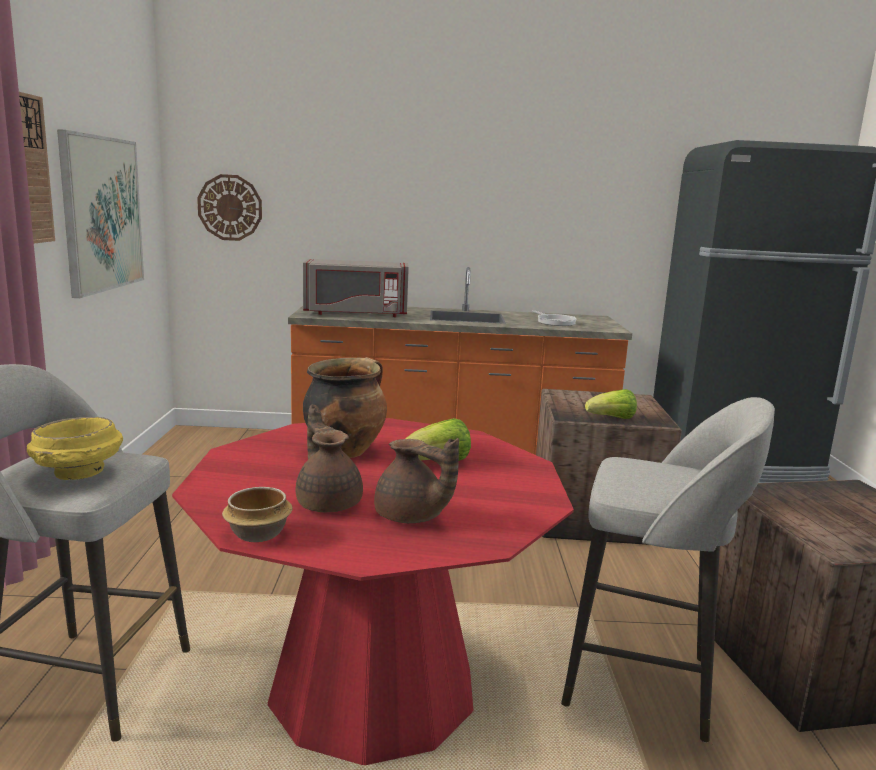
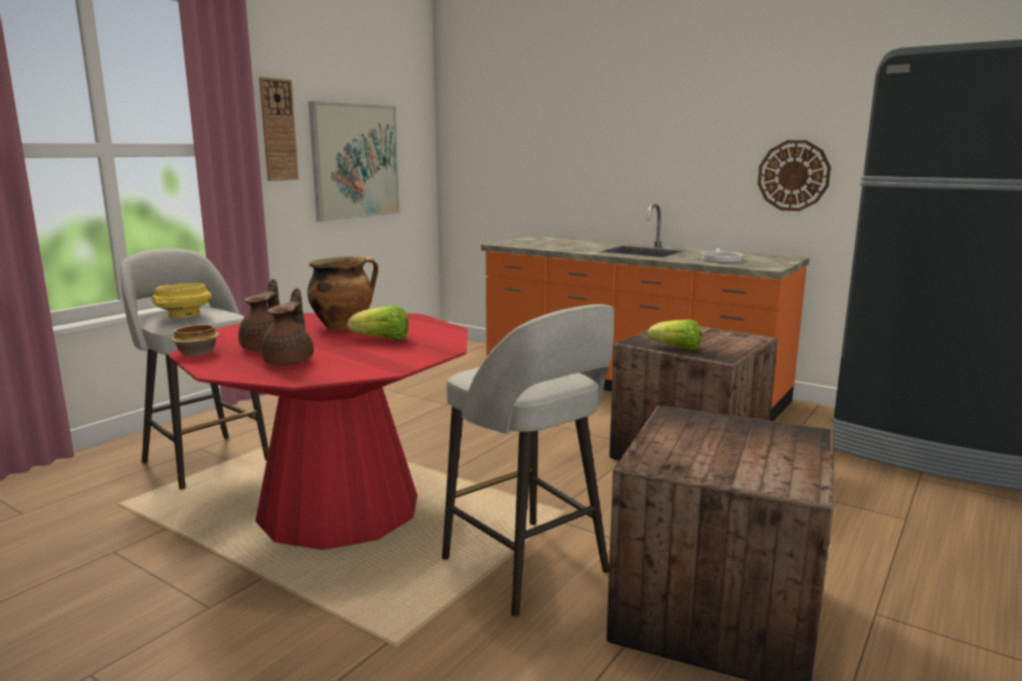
camera: 35 degrees right, 0 degrees up
wall clock [197,174,262,241] -> wall clock moved to [758,140,831,211]
grey microwave [303,259,409,317] -> none
brown teapot [374,438,459,523] -> brown teapot turned 150 degrees counterclockwise [261,288,314,365]

